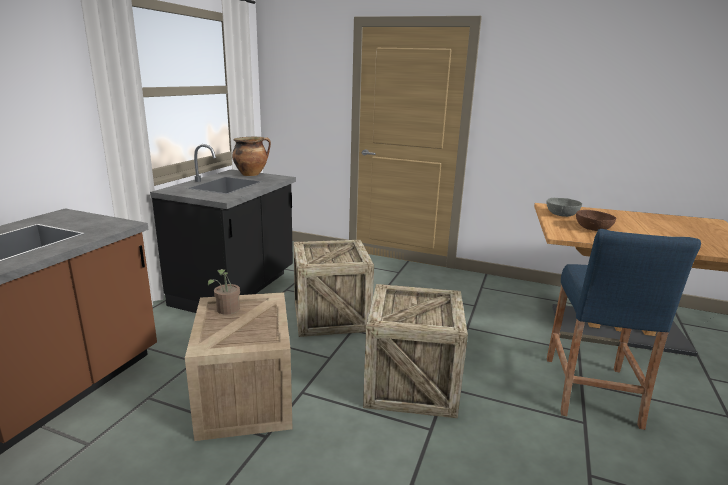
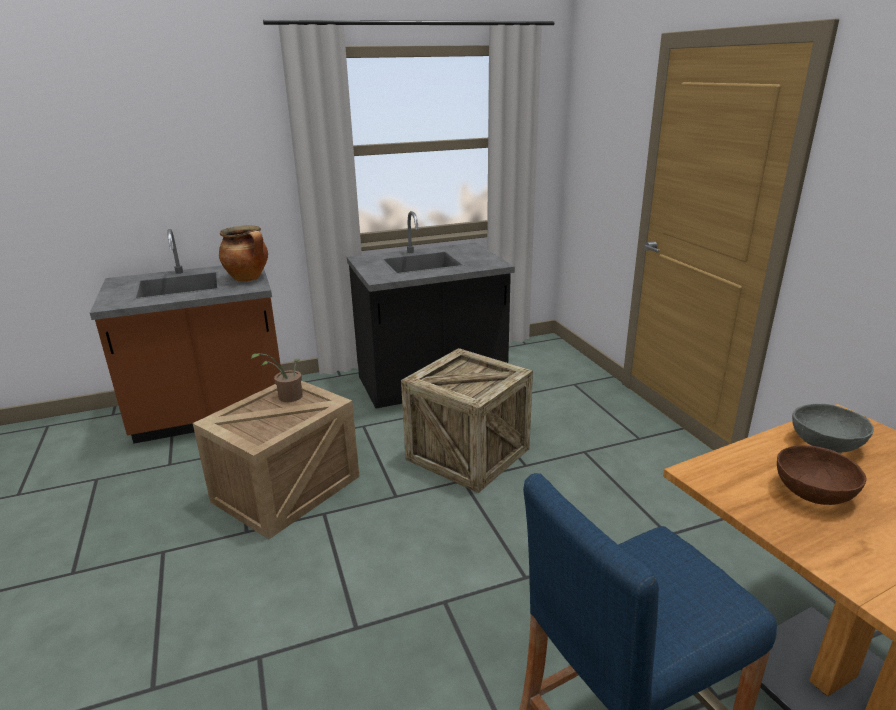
camera: 50 degrees right, 5 degrees up
cooking pot [232,137,271,176] -> cooking pot moved to [219,226,268,282]
crate [363,284,468,418] -> none

